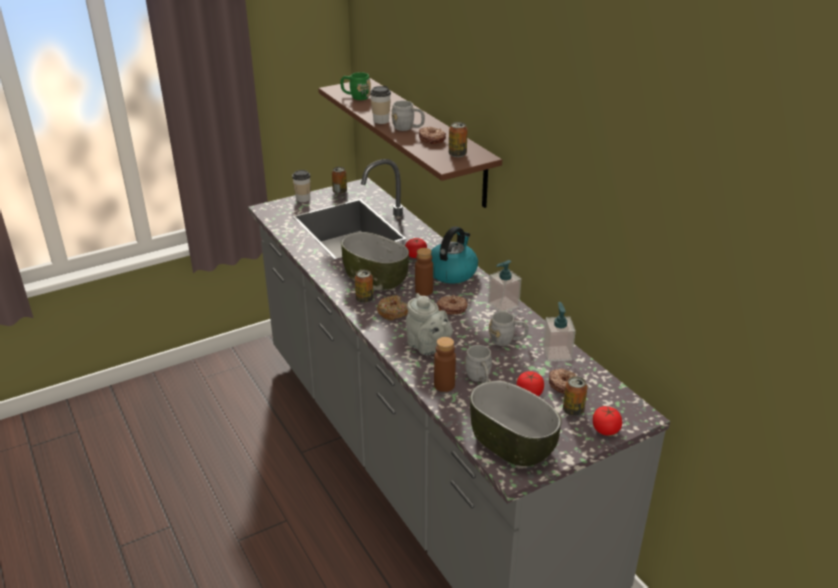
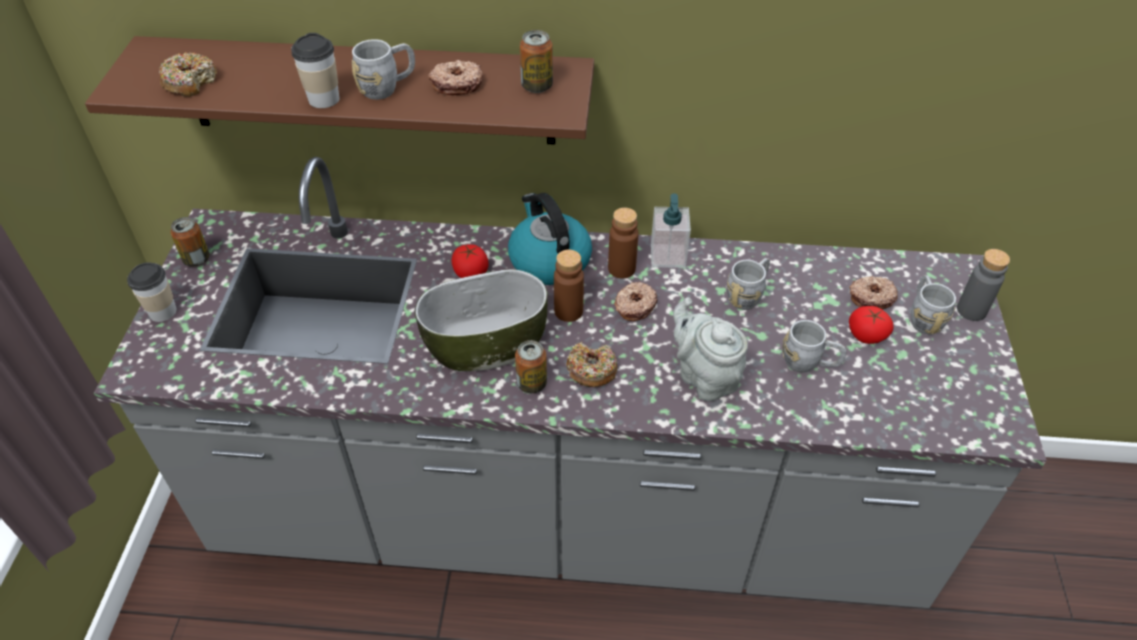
camera: 55 degrees left, 15 degrees up
green mug [340,72,371,100] -> donut [159,52,217,97]
grey teapot [406,293,453,355] -> grey teapot turned 120 degrees counterclockwise [673,297,748,401]
brown bottle [434,337,456,392] -> brown bottle moved to [608,208,638,278]
bowl [470,381,562,466] -> none
soap dispenser [543,302,576,362] -> none
can [563,376,587,416] -> grey mug [911,275,956,334]
tomato [593,406,622,436] -> grey bottle [957,249,1010,321]

